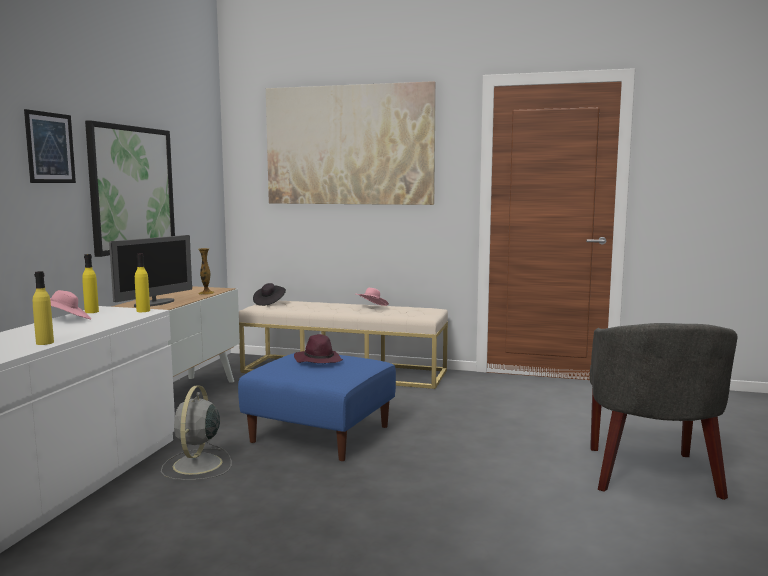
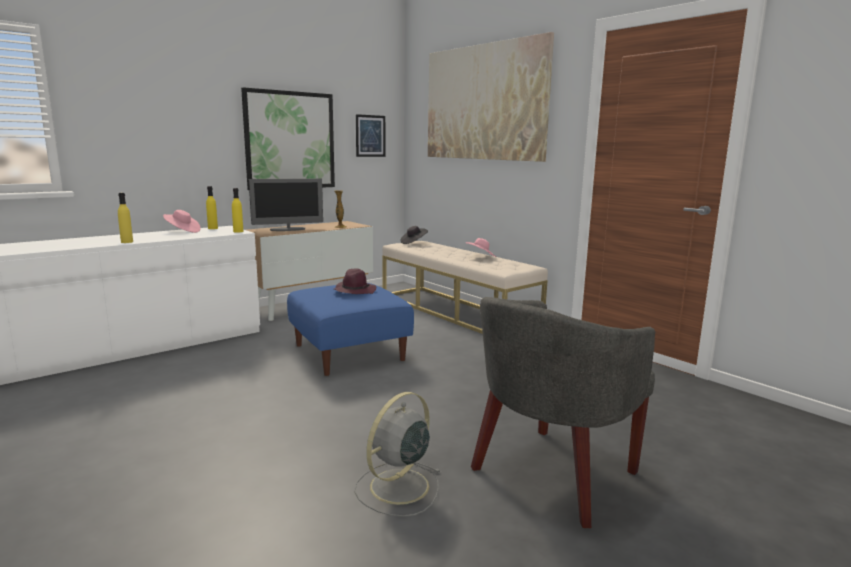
camera: 35 degrees right, 5 degrees up
picture [24,109,76,183] -> picture moved to [356,114,385,157]
grey fan [161,386,232,480] -> grey fan moved to [354,392,441,517]

